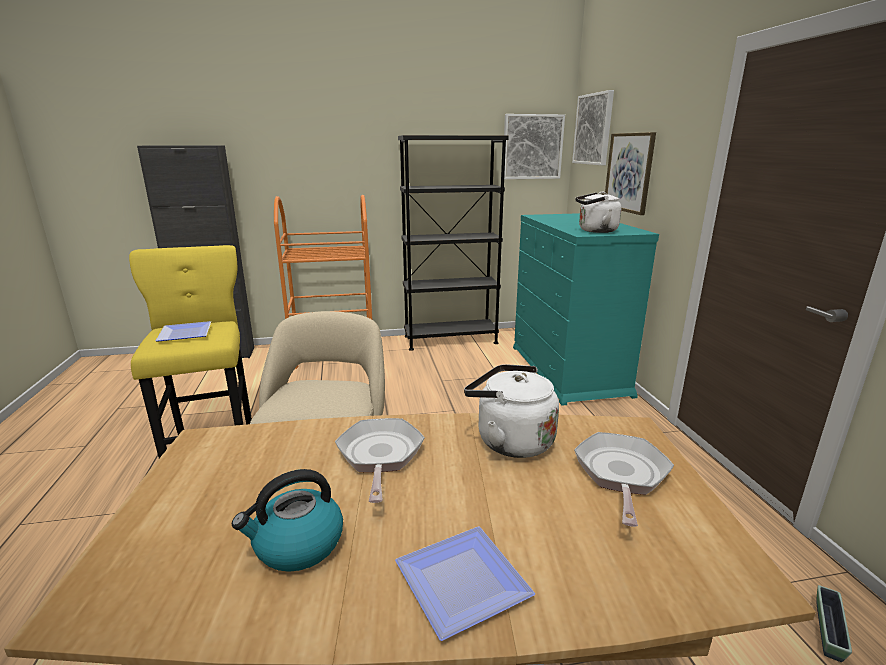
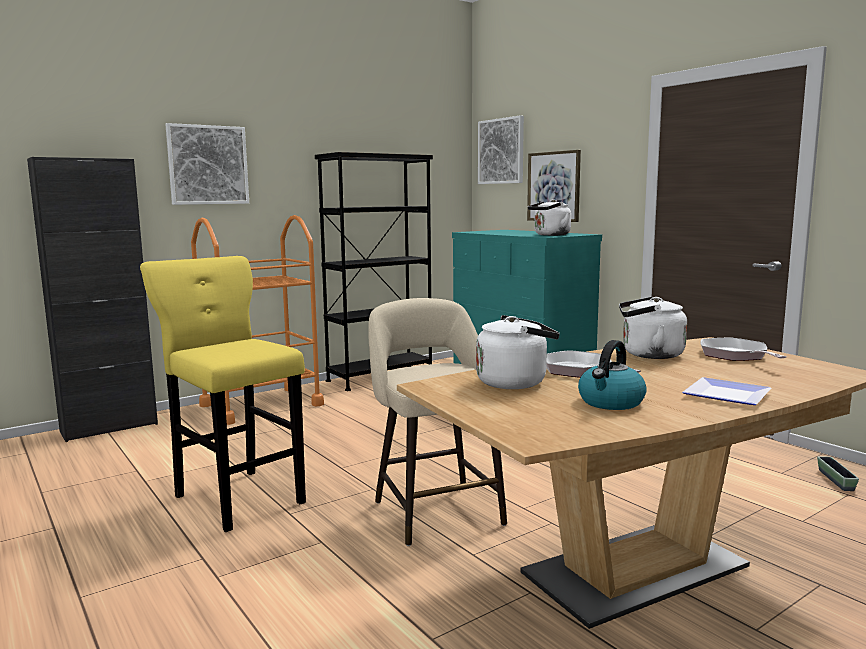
camera: 25 degrees left, 10 degrees down
plate [155,321,211,342] -> none
picture [504,114,565,179] -> picture moved to [165,123,249,205]
none -> white kettle [476,315,560,389]

